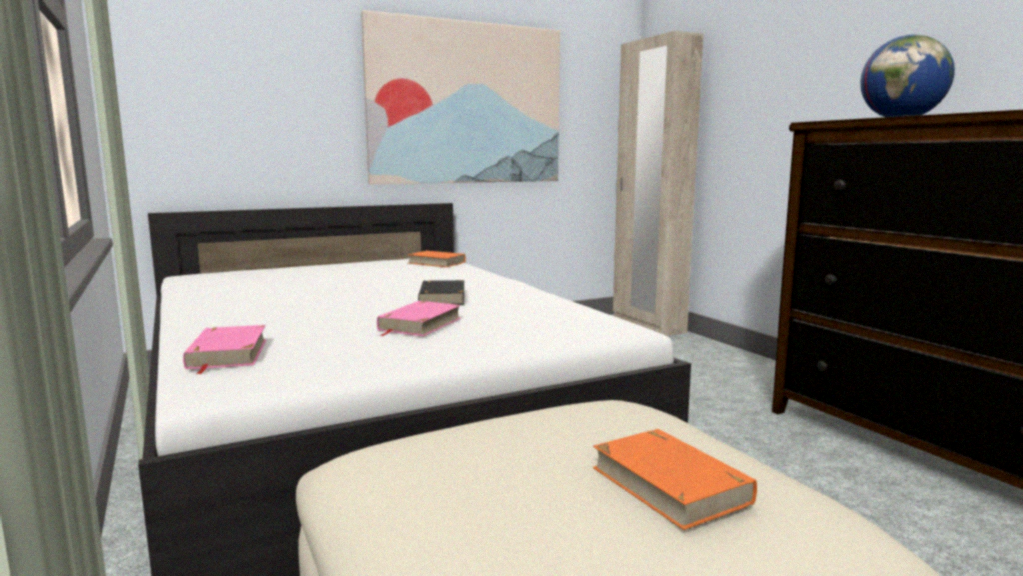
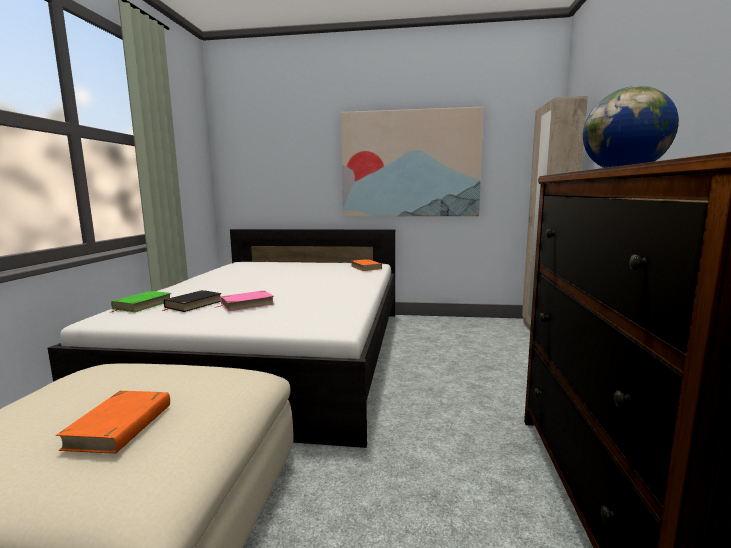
camera: 35 degrees right, 0 degrees up
pink book [183,325,266,374] -> green book [110,291,171,313]
black book [418,280,464,305] -> black book moved to [162,290,222,312]

